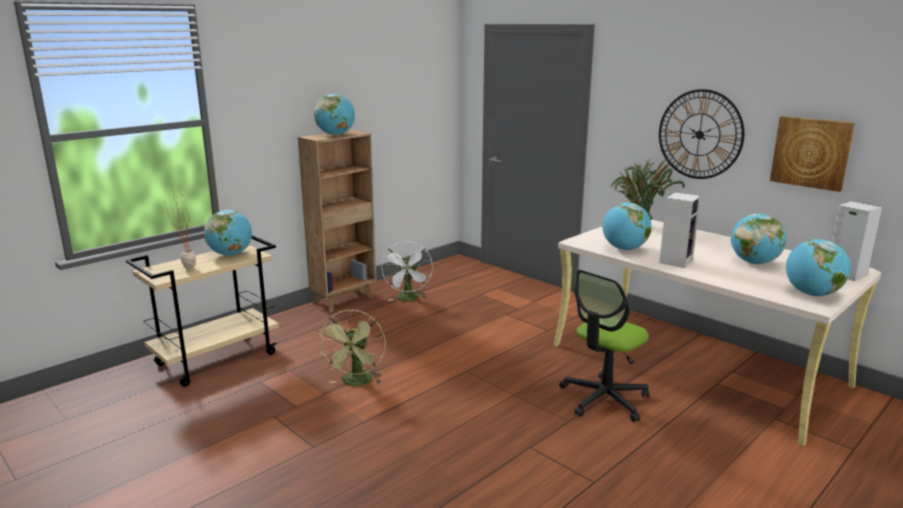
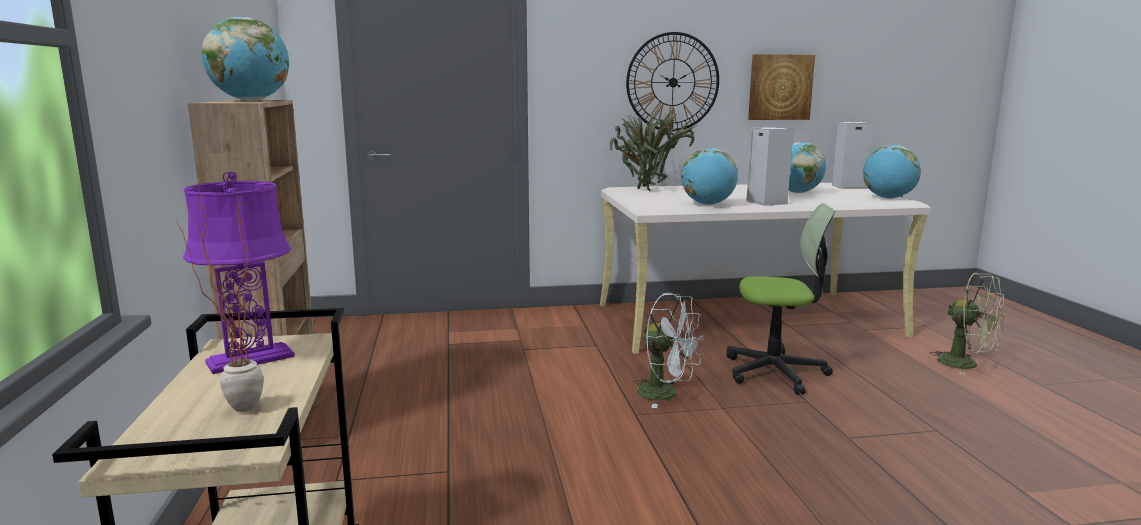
camera: 55 degrees left, 5 degrees down
globe [204,210,252,256] -> purple table lamp [183,172,295,374]
green fan [319,310,386,386] -> green fan moved to [929,273,1005,375]
white fan [381,241,433,301] -> white fan moved to [633,293,704,408]
office chair [559,269,649,422] -> office chair turned 75 degrees counterclockwise [727,203,835,395]

